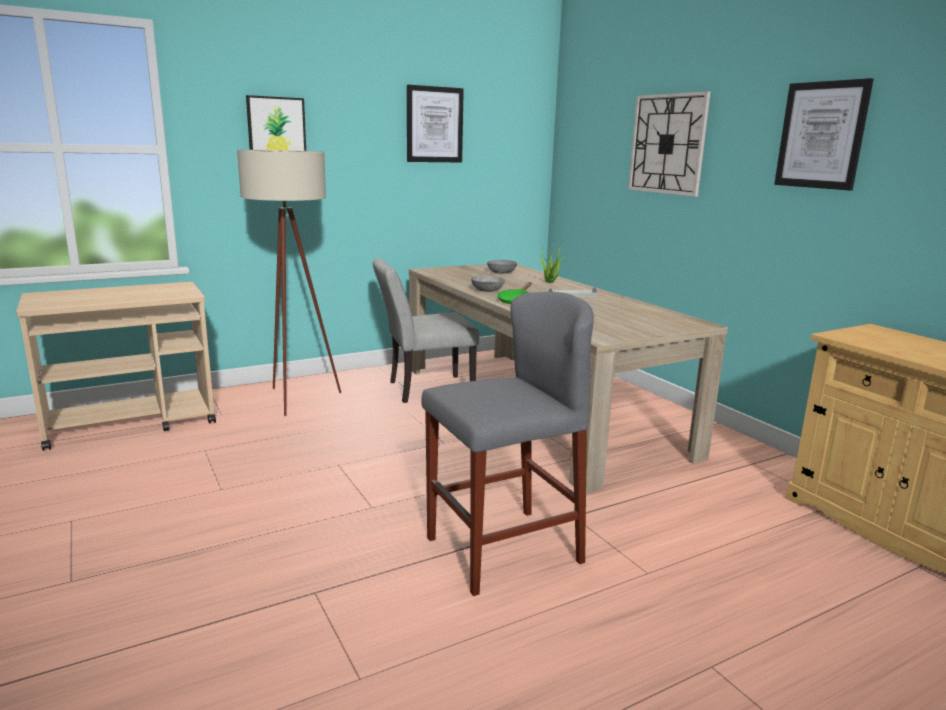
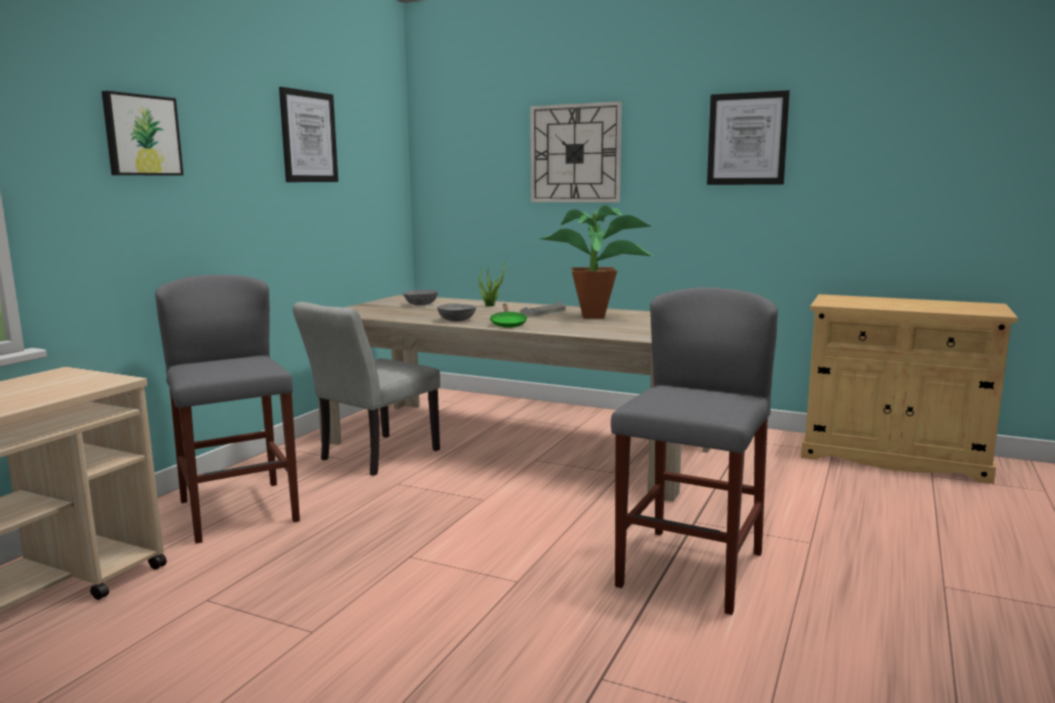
camera: 35 degrees left, 5 degrees down
beige floor lamp [237,150,341,416] -> grey stool [155,275,300,544]
none -> potted plant [539,205,653,319]

